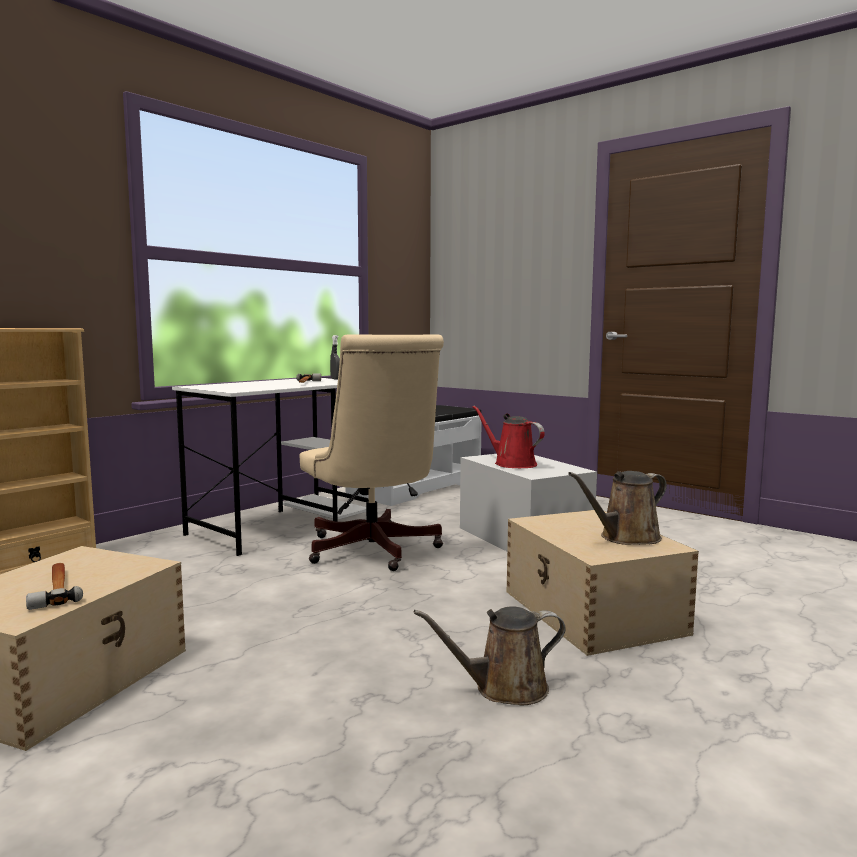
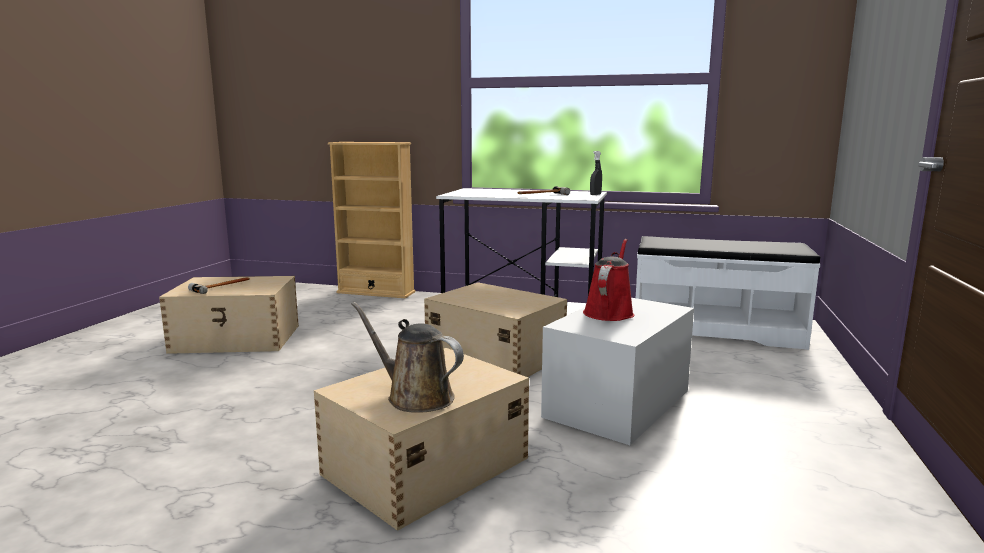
camera: 65 degrees right, 5 degrees up
beige office chair [300,334,444,571] -> beige storage box [424,282,567,377]
brown watering can [414,606,565,706] -> none

